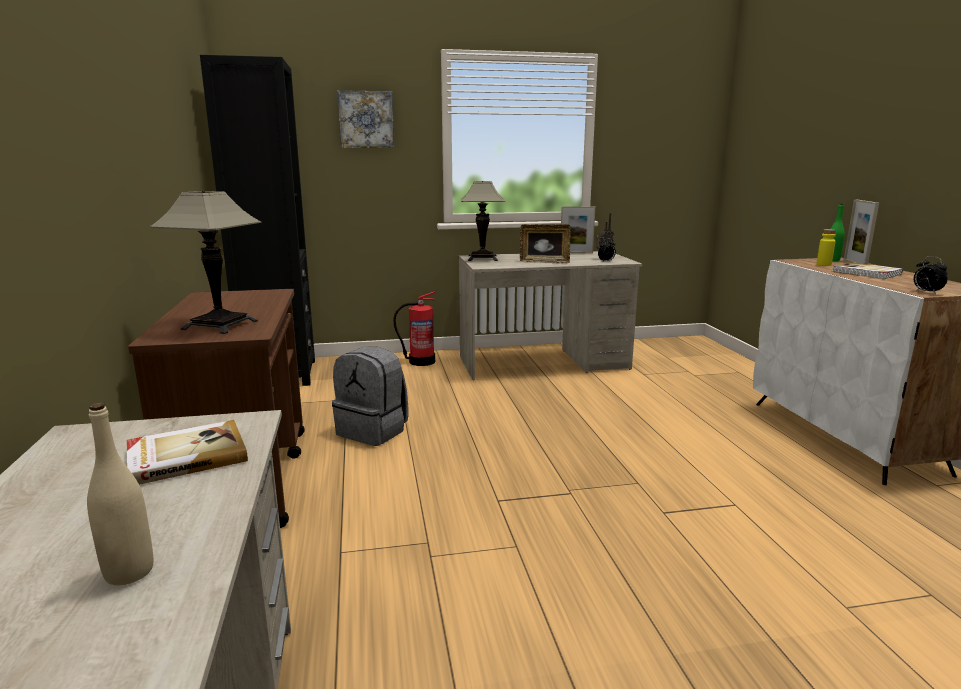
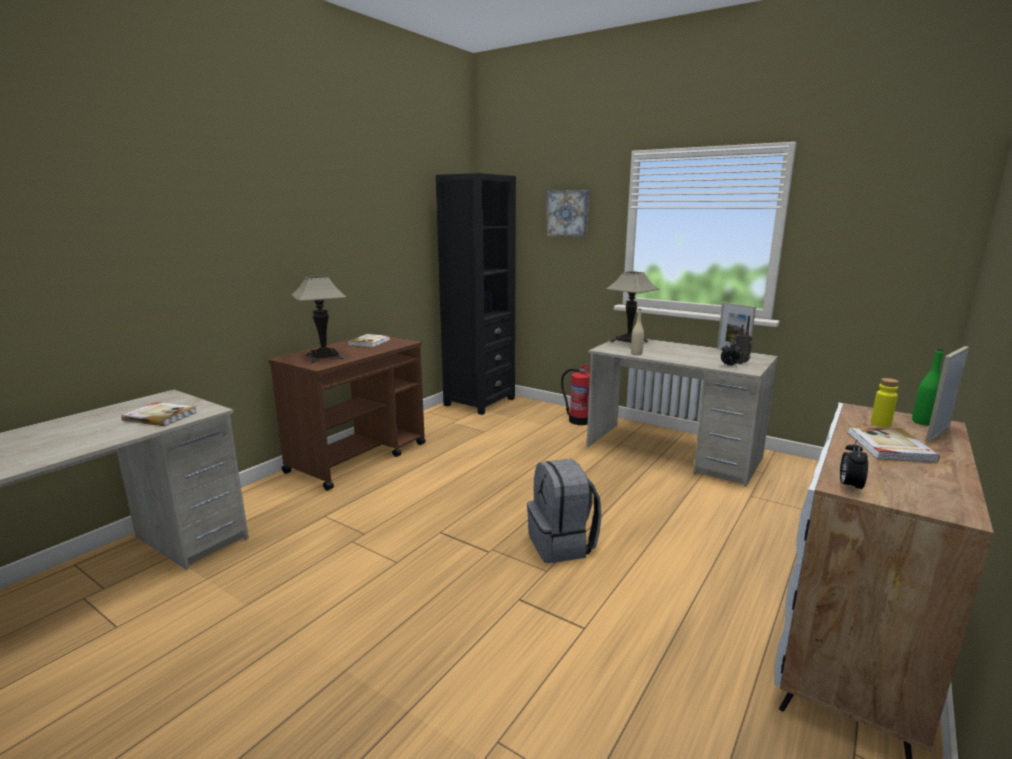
camera: 45 degrees right, 0 degrees up
beige bottle [87,403,153,585] -> beige bottle moved to [631,309,644,355]
grey backpack [332,347,408,446] -> grey backpack moved to [527,459,602,563]
picture frame [520,224,571,263] -> none
none -> book [347,334,390,348]

